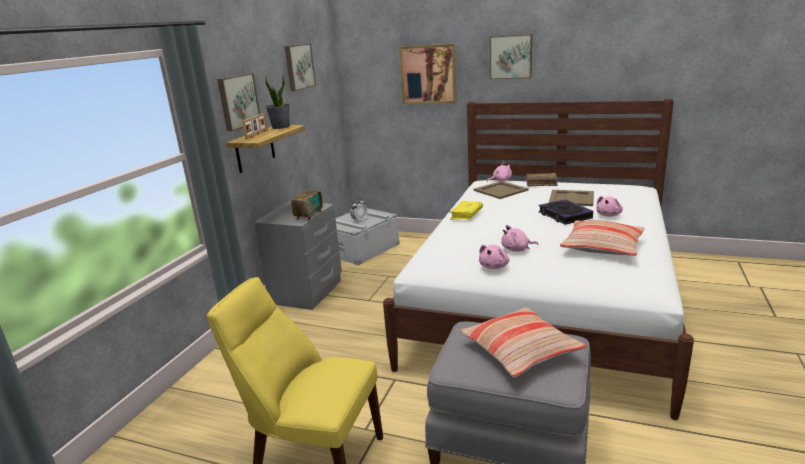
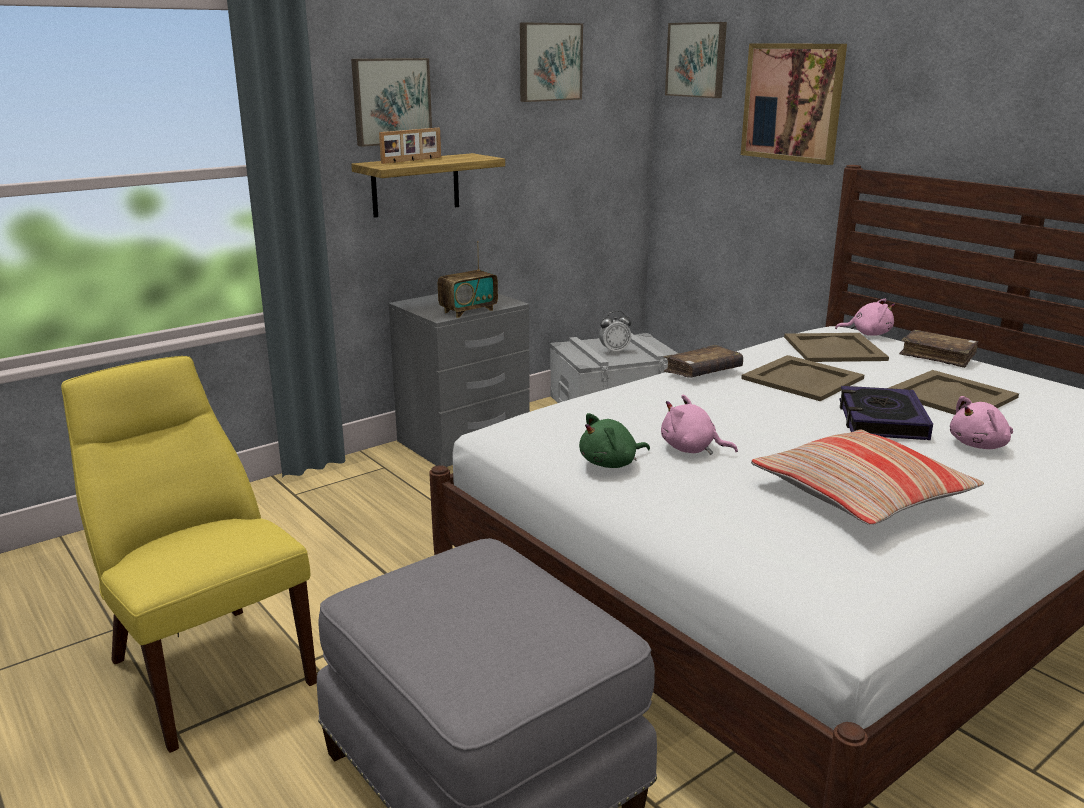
camera: 30 degrees right, 0 degrees up
potted plant [265,74,290,129] -> none
yellow book [449,201,483,220] -> brown book [663,345,743,378]
pillow [460,307,586,377] -> none
pink plush toy [479,245,509,269] -> green plush toy [579,413,650,468]
picture [489,34,532,79] -> picture moved to [665,22,727,98]
none -> beige tray [741,355,864,401]

